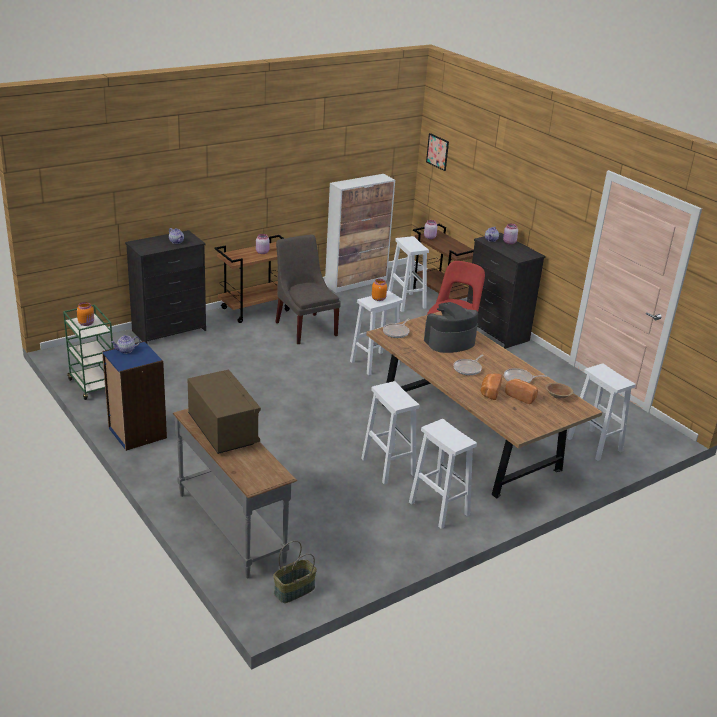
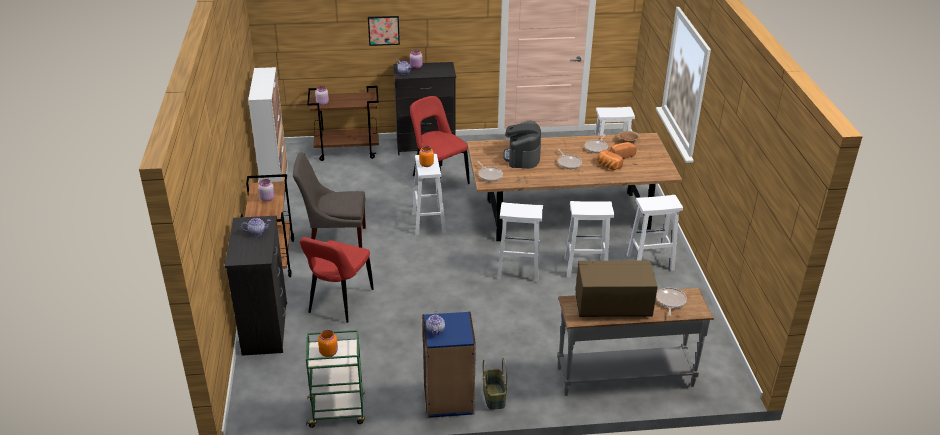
camera: 60 degrees left, 5 degrees up
basket [273,541,317,603] -> basket moved to [483,358,507,410]
white stool [388,236,429,312] -> white stool moved to [497,202,543,282]
picture [426,133,449,171] -> picture moved to [368,16,400,46]
none -> red chair [300,237,374,323]
none -> frying pan [656,288,687,316]

